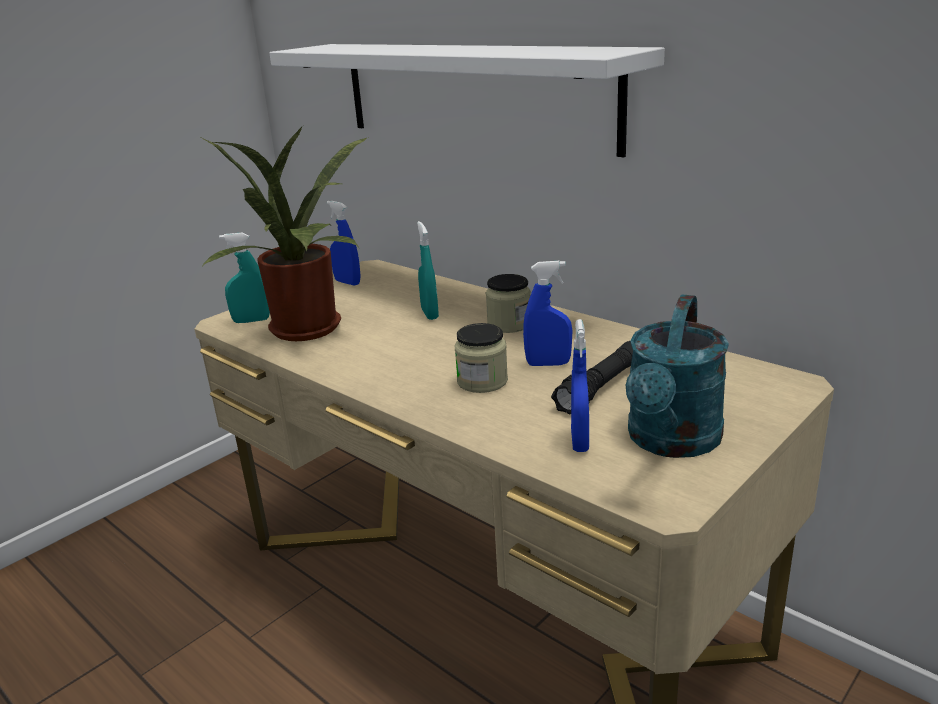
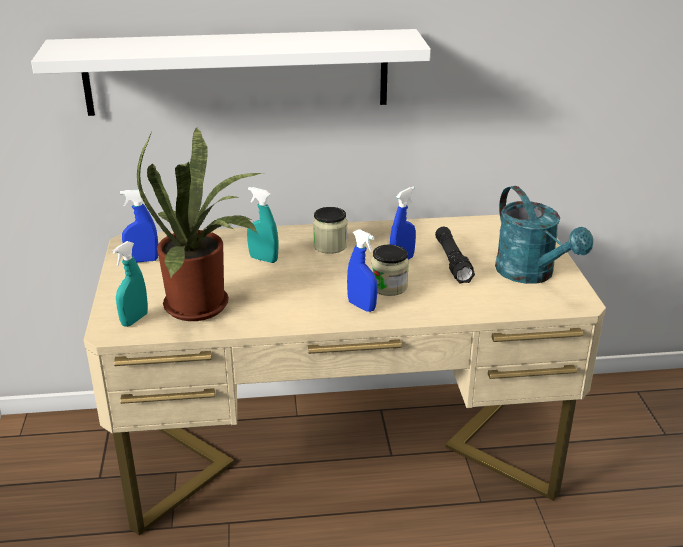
camera: 50 degrees left, 5 degrees up
blue spray bottle [571,319,589,452] -> blue spray bottle moved to [347,229,377,312]

